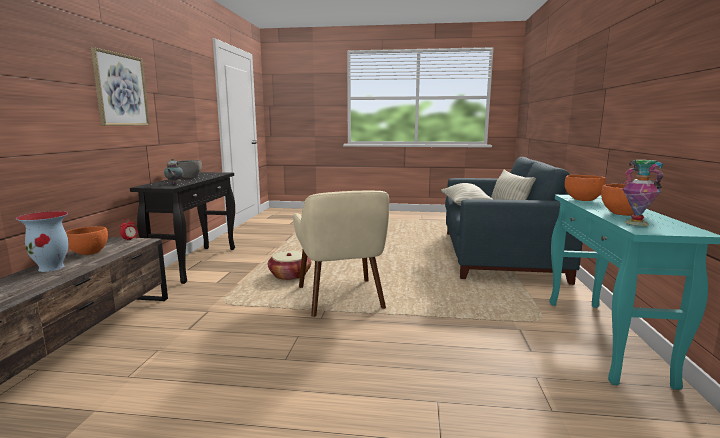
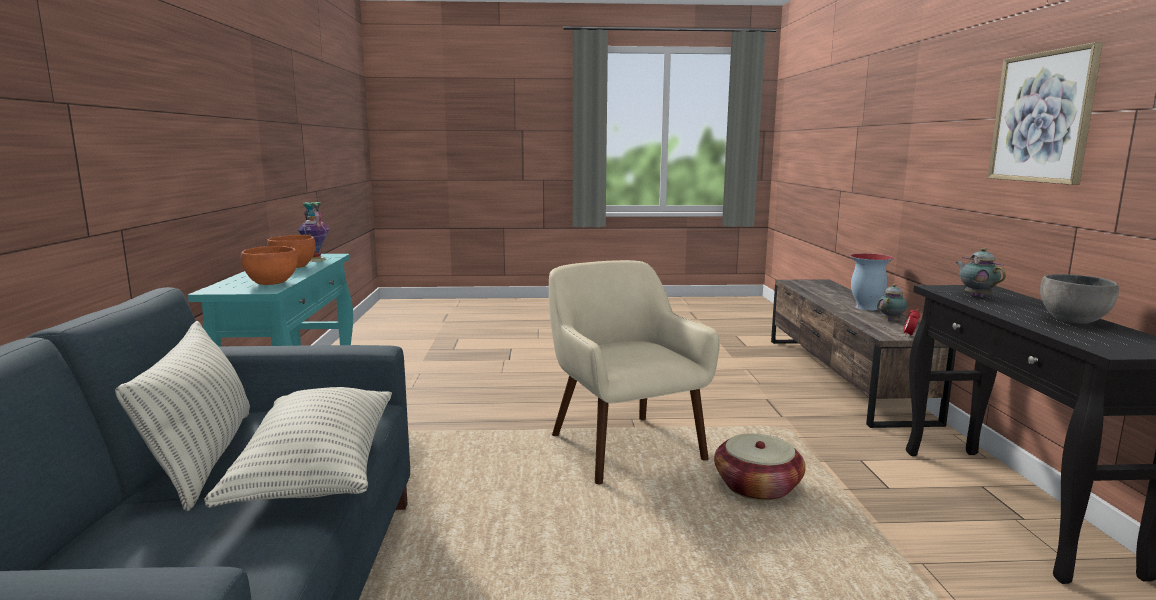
camera: 170 degrees right, 0 degrees up
orange bowl [66,226,108,255] -> teapot [878,284,907,321]

